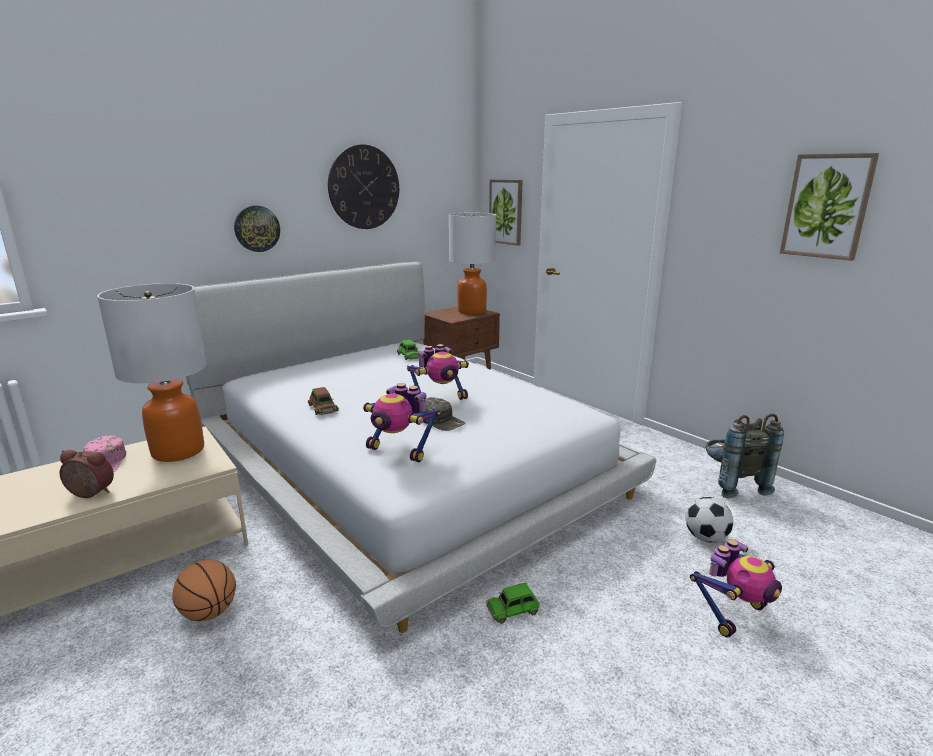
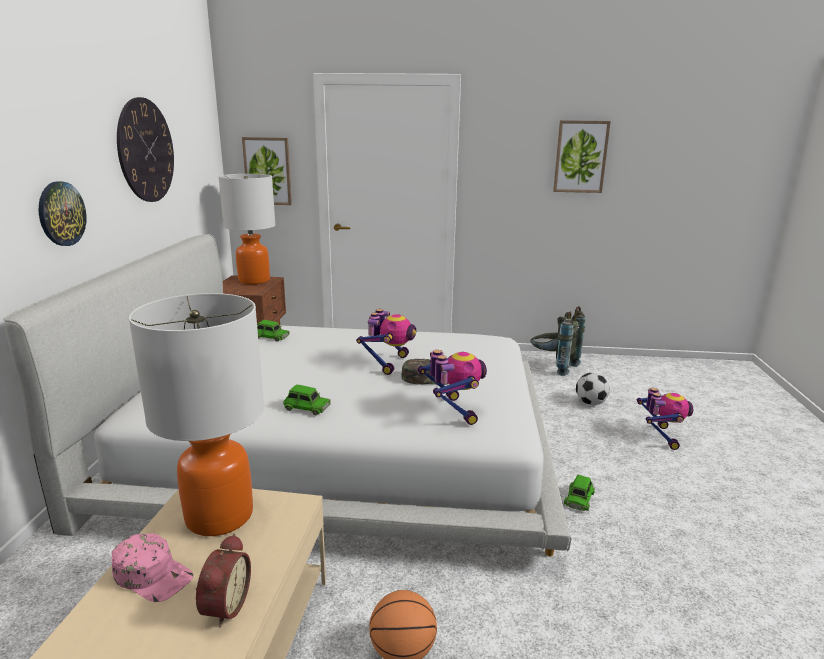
camera: 45 degrees left, 0 degrees up
alarm clock [59,450,114,498] -> alarm clock turned 135 degrees clockwise [196,534,251,627]
brown toy car [308,387,339,415] -> green toy car [283,385,331,415]
toy robot [363,383,440,462] -> toy robot turned 90 degrees counterclockwise [418,350,487,425]

